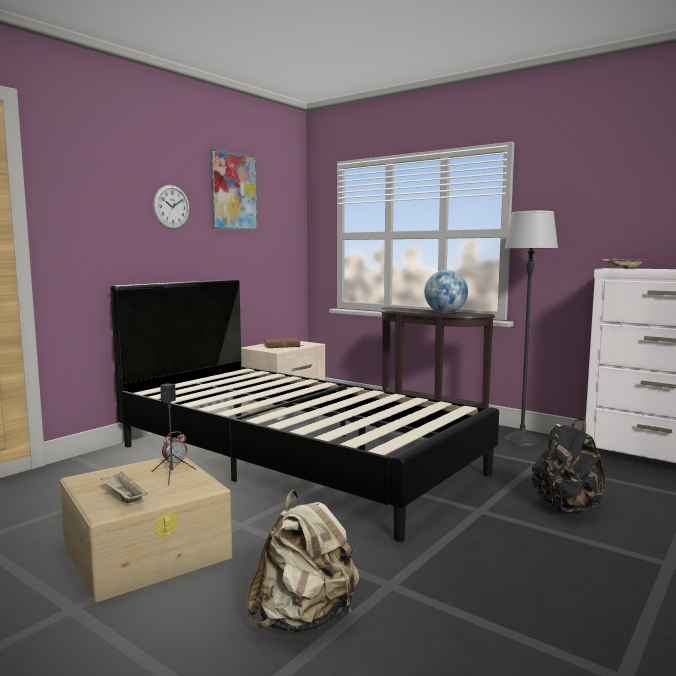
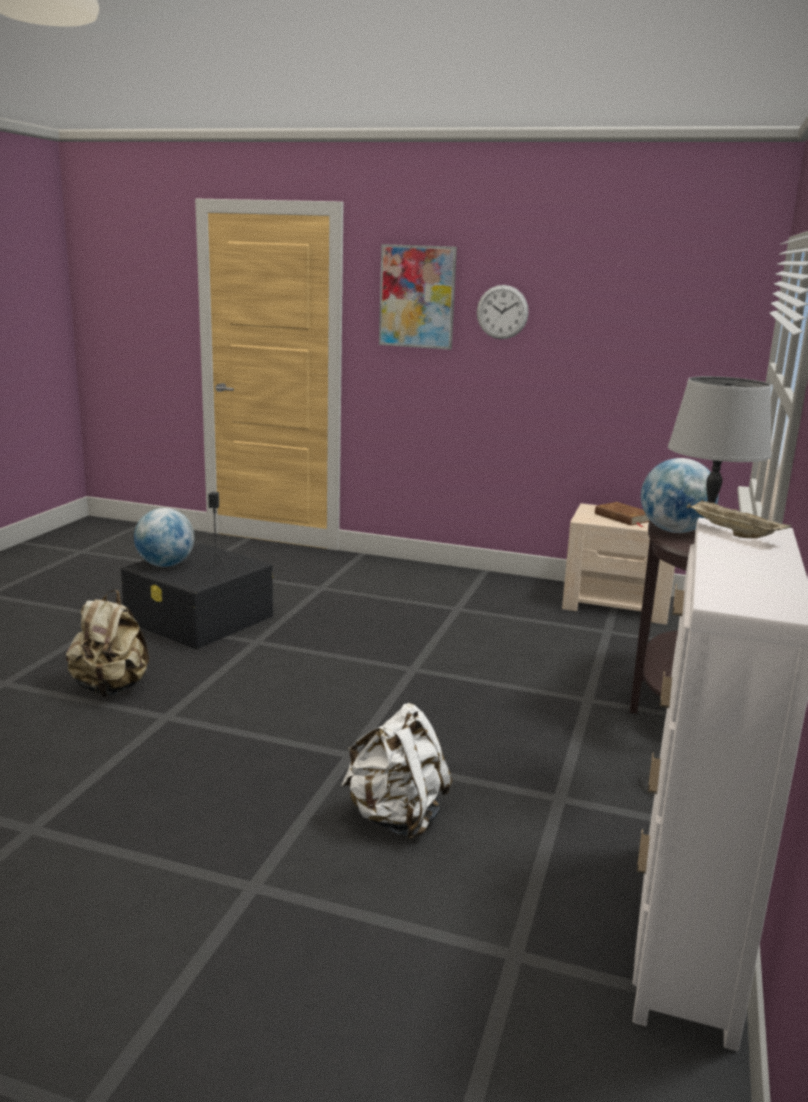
camera: 70 degrees right, 10 degrees up
beige storage box [60,457,232,602] -> black storage box [121,543,274,649]
beige tray [101,472,148,503] -> globe [134,508,194,567]
black bed [110,279,499,542] -> none
alarm clock [162,431,187,466] -> none
picture [210,149,258,231] -> picture moved to [379,244,457,350]
black backpack [532,419,606,512] -> white backpack [341,703,452,840]

